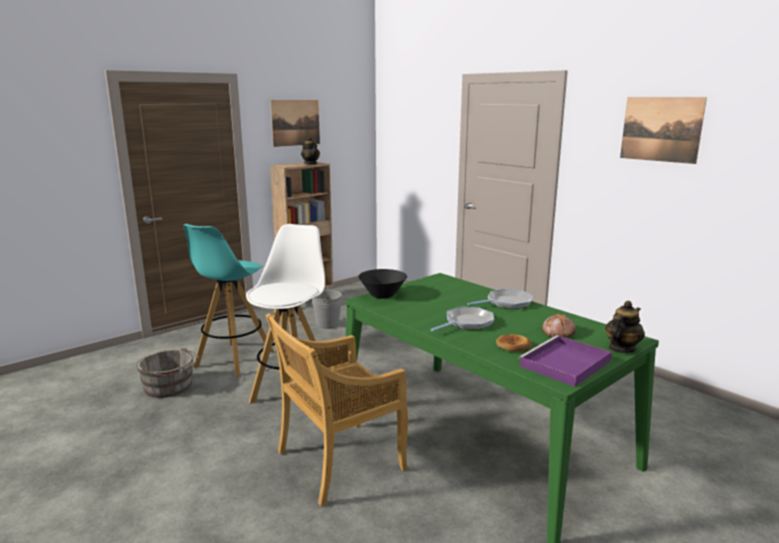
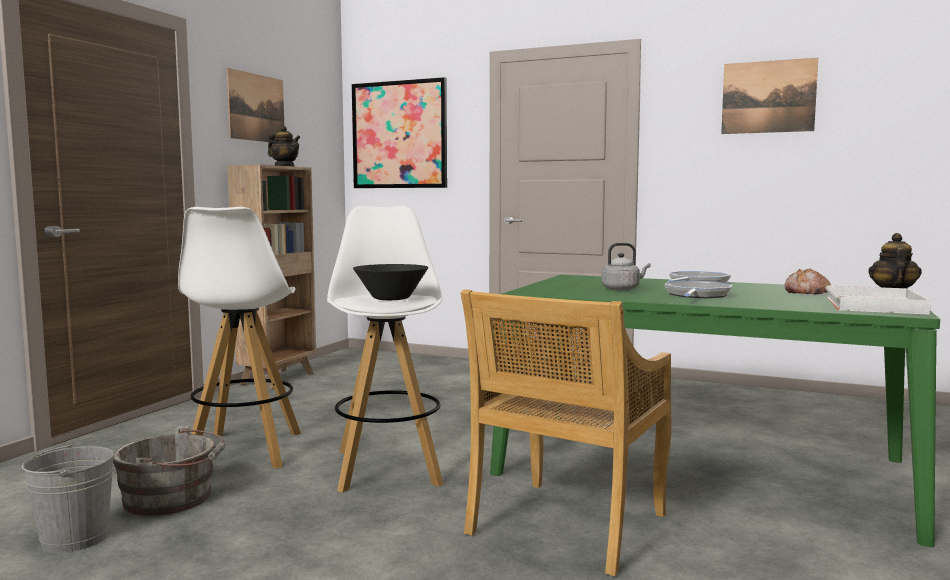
camera: 25 degrees left, 10 degrees down
turquoise stool [183,224,274,377] -> white stool [178,207,301,469]
grey bucket [312,288,342,329] -> grey bucket moved to [22,441,114,553]
black bowl [358,269,407,299] -> black bowl moved to [353,264,429,300]
bread [496,334,532,351] -> none
purple tray [518,335,612,387] -> white tray [825,285,931,315]
none -> picture [352,77,447,188]
none -> grey kettle [601,243,651,290]

